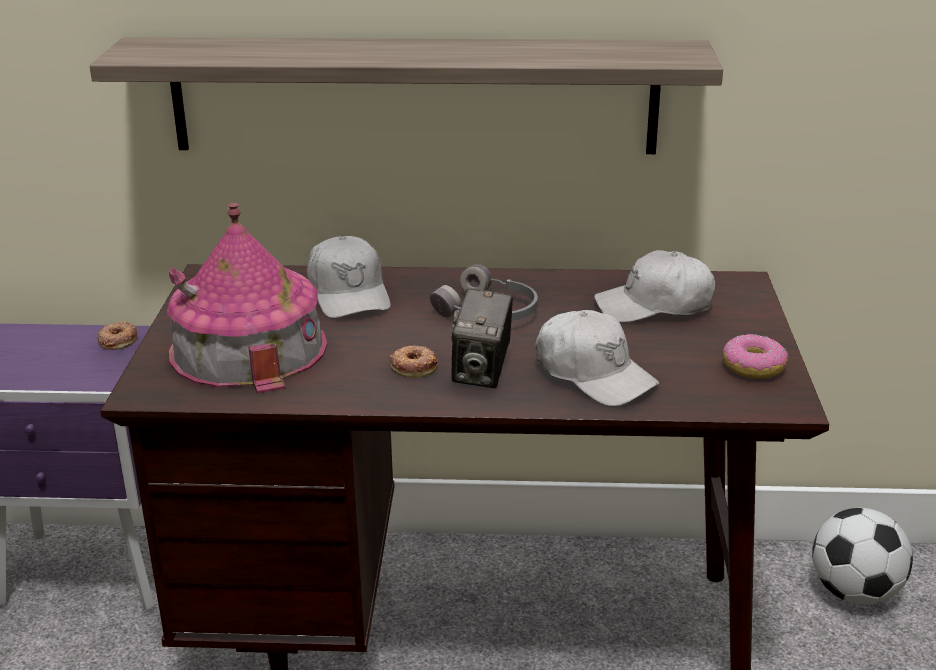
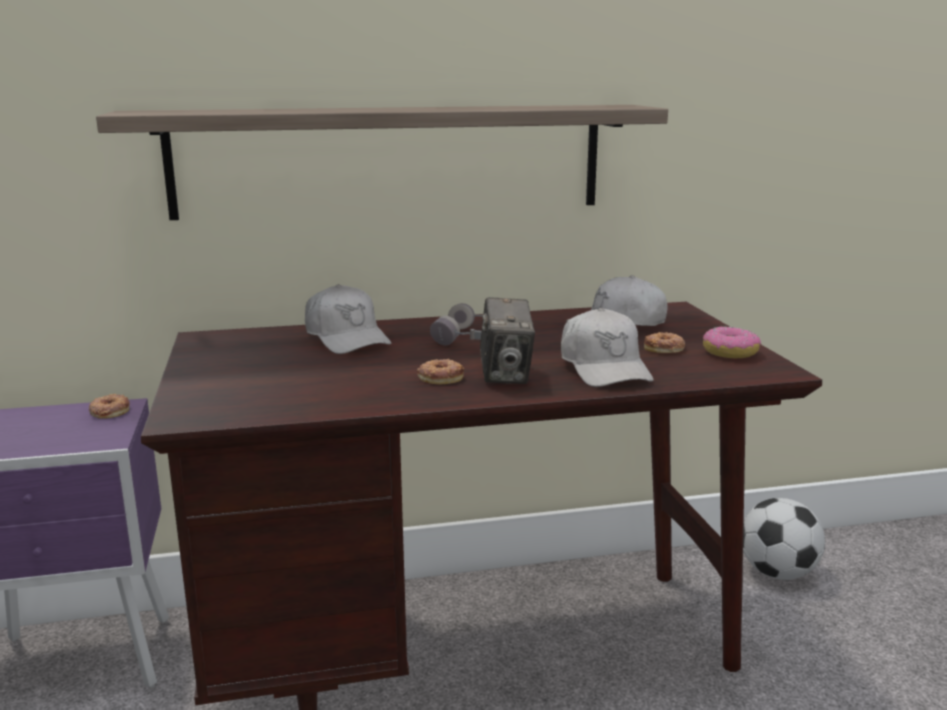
camera: 15 degrees left, 10 degrees down
toy house [167,203,327,394] -> none
white cap [535,310,659,407] -> white cap turned 45 degrees clockwise [561,308,654,387]
none -> donut [644,332,685,353]

